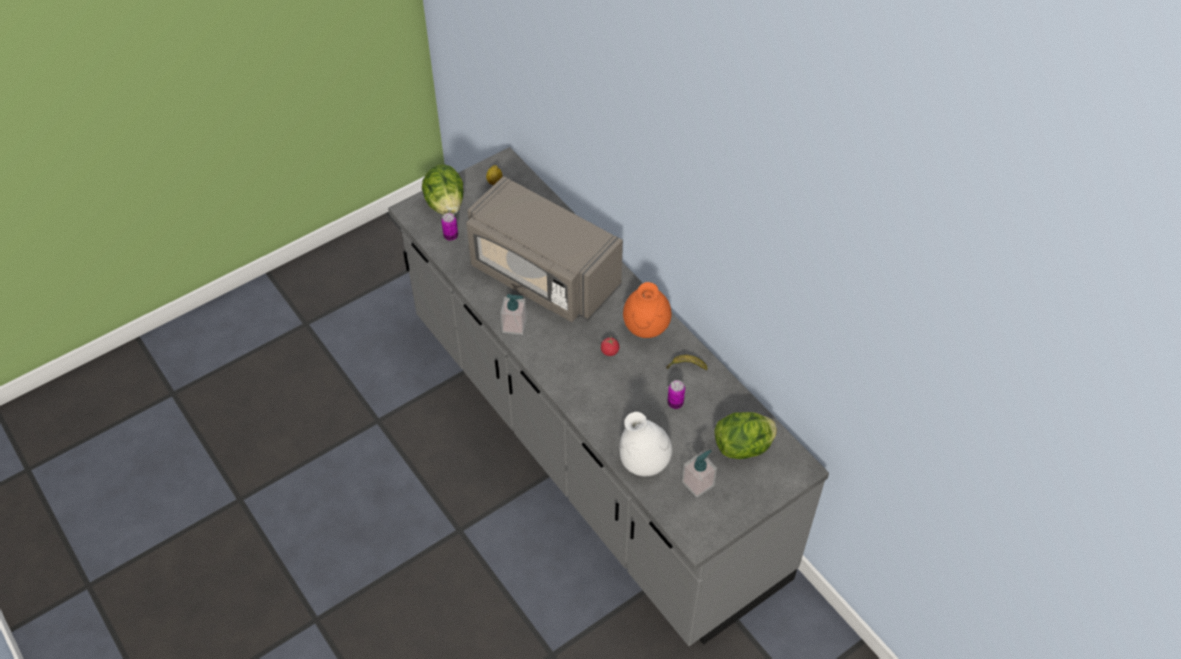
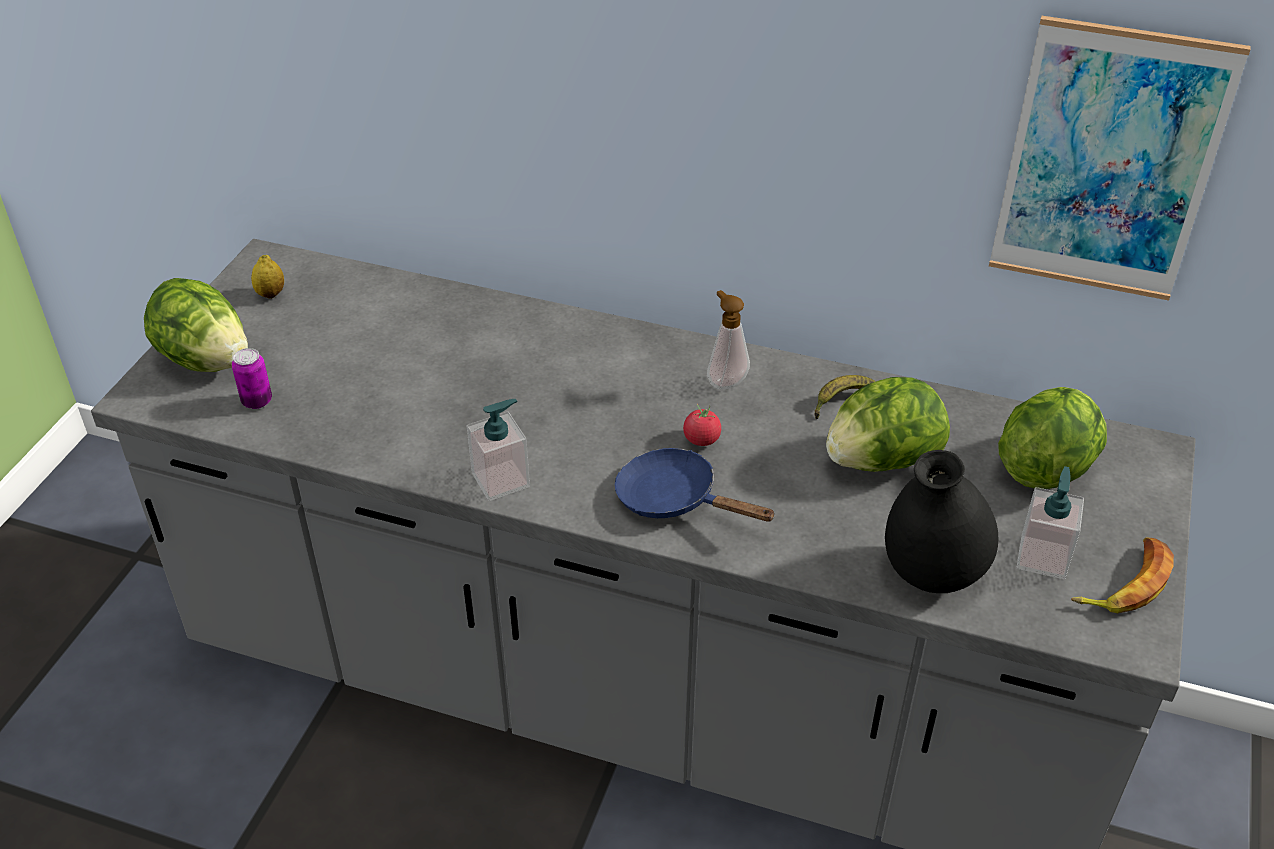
camera: 35 degrees left, 10 degrees down
grey microwave [466,176,623,322] -> none
white vase [619,412,672,476] -> black vase [885,450,998,593]
orange vase [623,282,672,338] -> soap dispenser [707,290,750,389]
can [667,380,685,409] -> lettuce [826,377,950,472]
none -> blue frying pan [615,448,776,522]
none -> picture [989,16,1251,300]
none -> banana [1071,537,1174,613]

